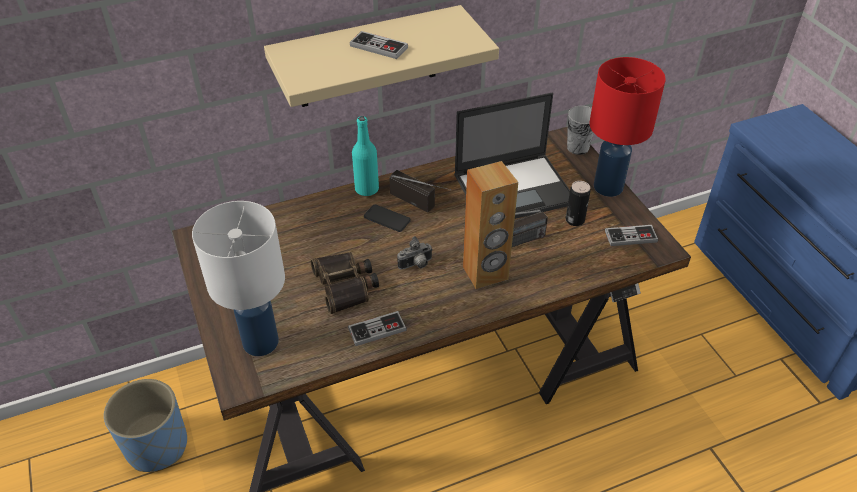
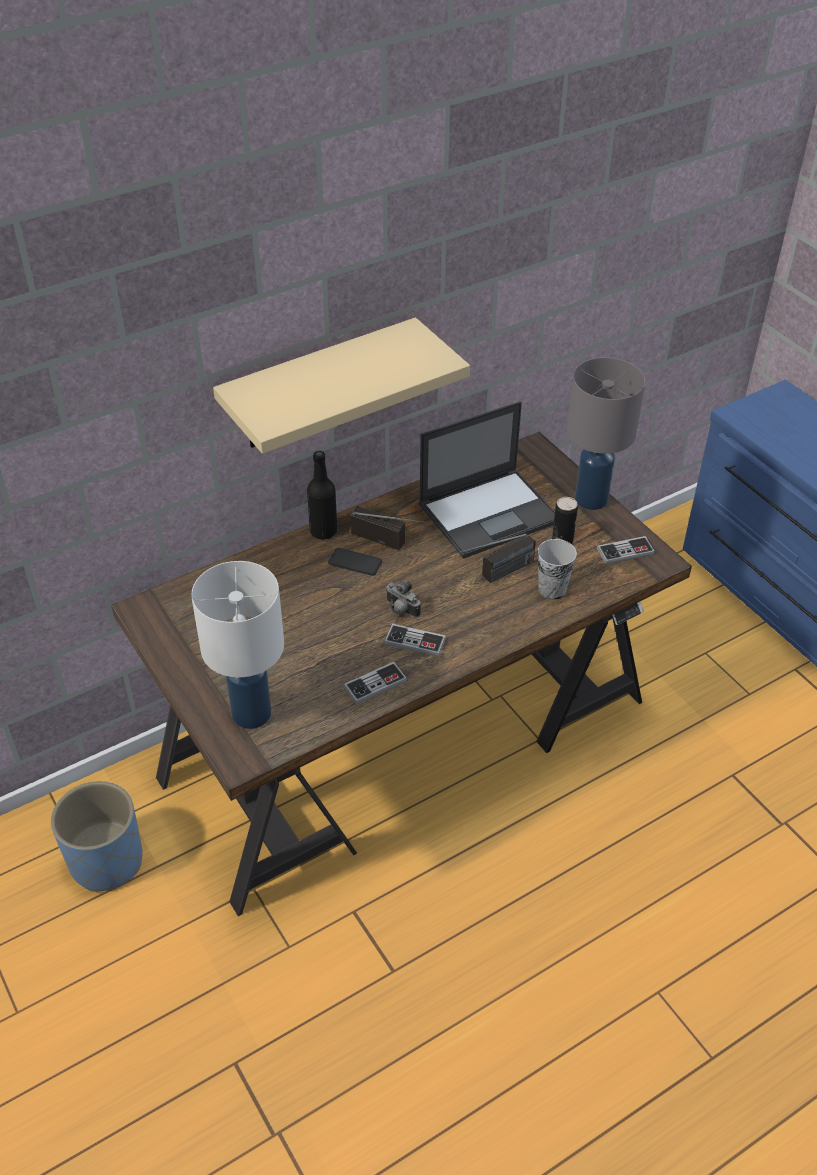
camera: 10 degrees left, 0 degrees up
binoculars [311,252,379,314] -> none
game controller [350,31,408,59] -> game controller moved to [384,624,446,657]
turquoise bottle [352,116,379,196] -> black bottle [307,451,337,539]
camera [397,236,433,270] -> camera turned 75 degrees clockwise [386,581,421,618]
brown speaker [463,161,518,289] -> none
cup [567,106,594,155] -> cup moved to [538,539,577,600]
red table lamp [589,57,666,197] -> grey table lamp [567,357,645,510]

